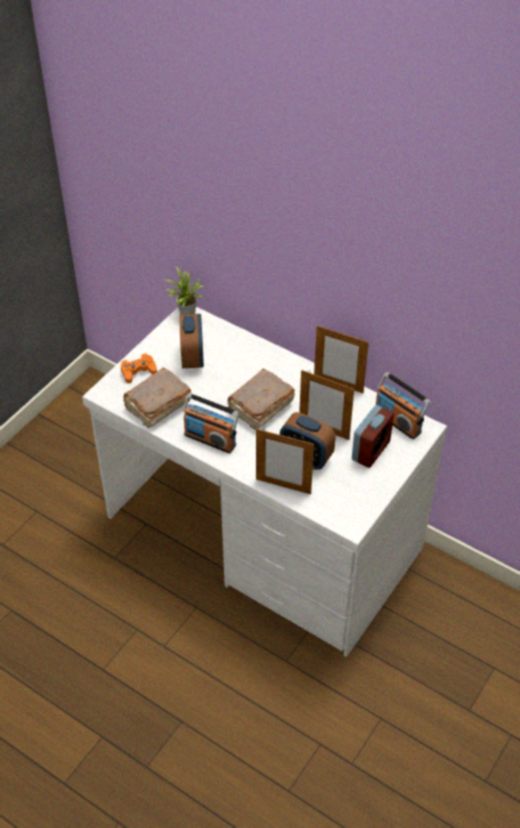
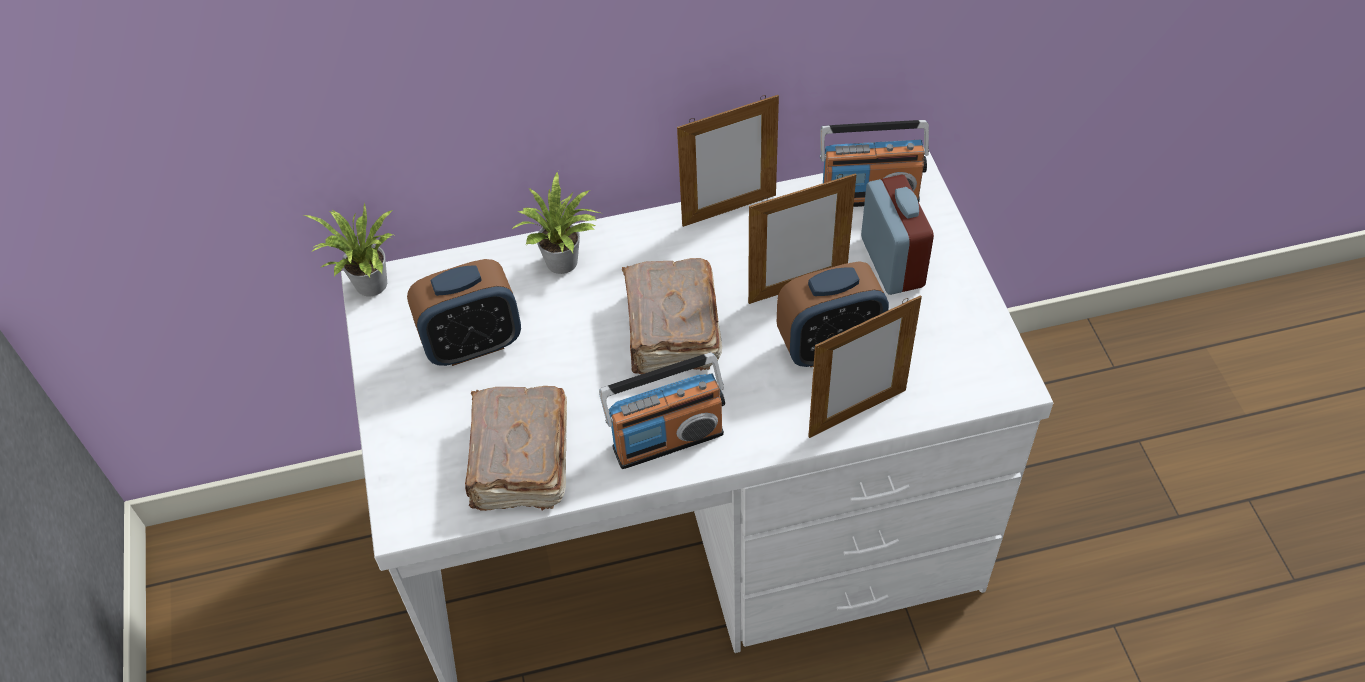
camera: 45 degrees left, 5 degrees up
orange game controller [121,353,157,383] -> none
alarm clock [179,314,204,368] -> alarm clock turned 120 degrees clockwise [407,259,521,366]
none -> potted plant [512,171,600,274]

